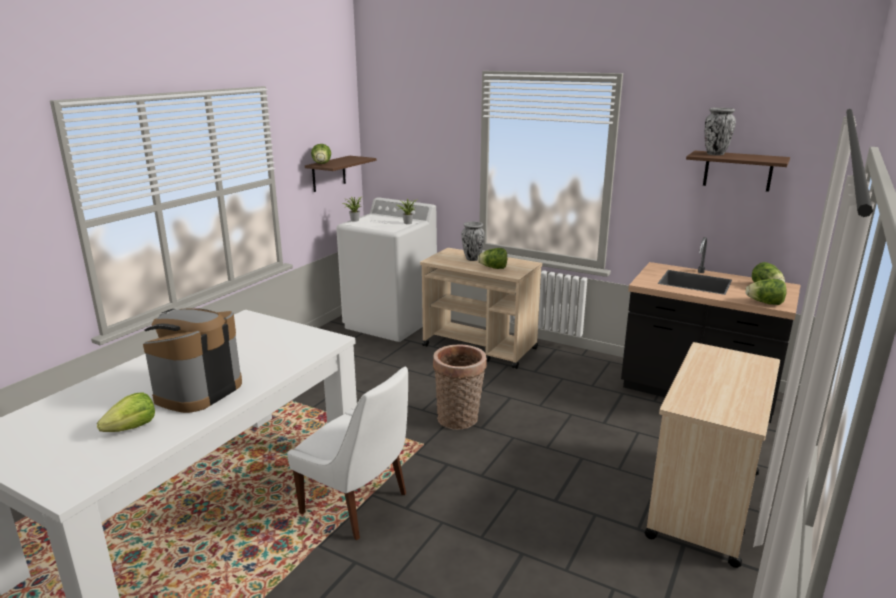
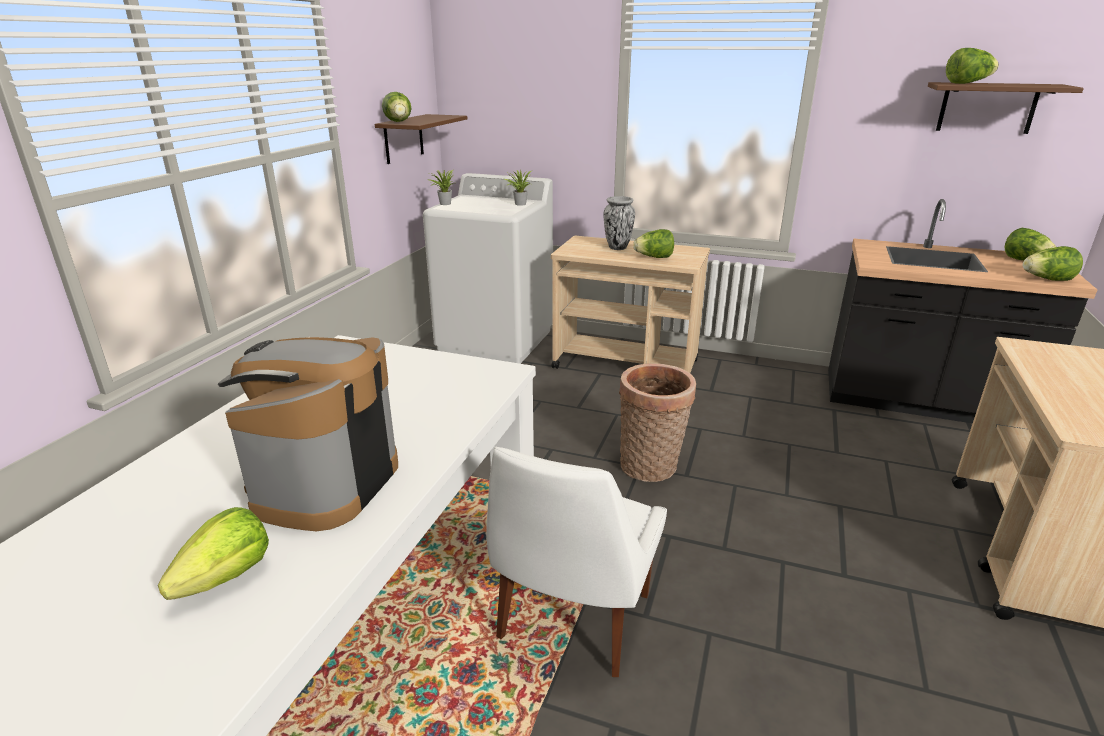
camera: 10 degrees left, 5 degrees up
white chair [287,366,408,540] -> white chair turned 90 degrees clockwise [486,447,667,677]
vase [705,108,736,156] -> lettuce [946,48,999,84]

